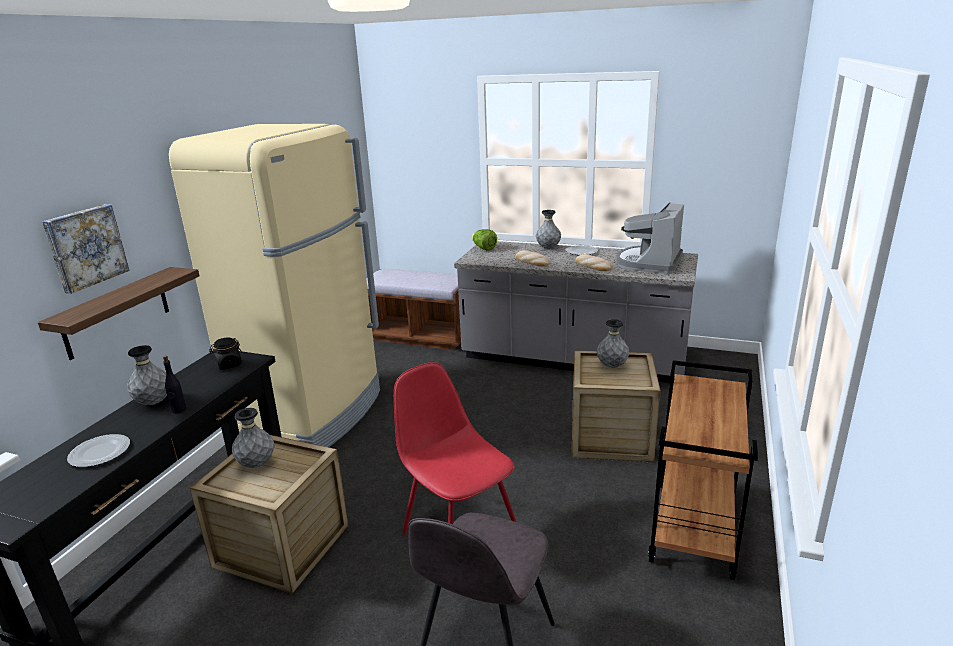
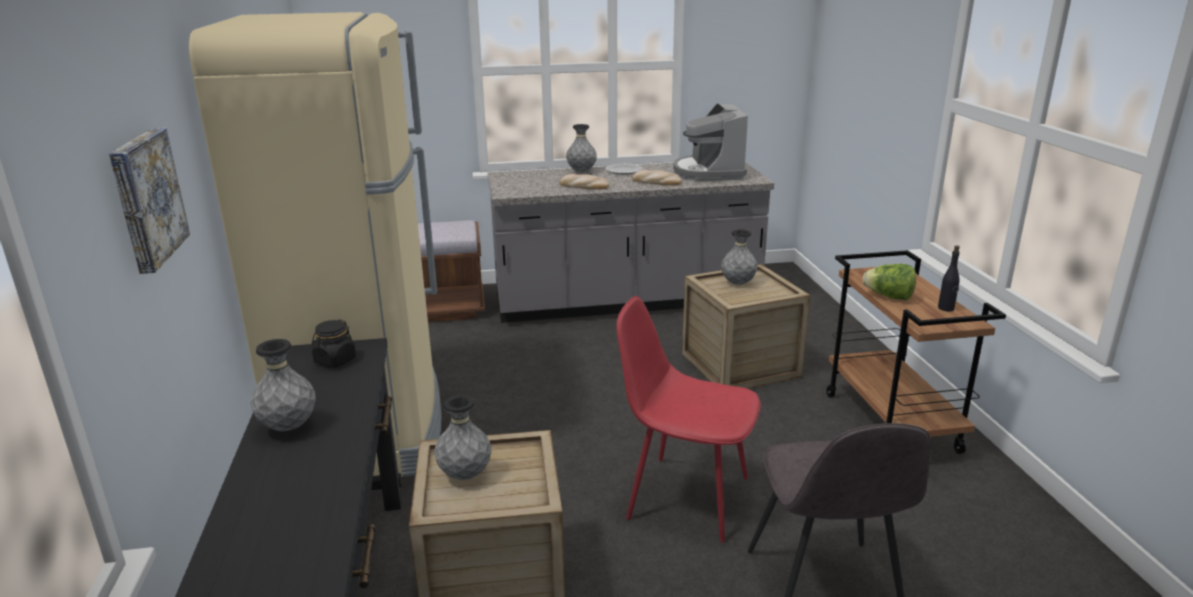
camera: 30 degrees left, 0 degrees up
shelf [38,267,200,360] -> none
plate [67,434,130,467] -> none
black bottle [163,356,187,414] -> black bottle moved to [938,245,960,311]
lettuce [472,229,497,251] -> lettuce moved to [862,264,916,300]

